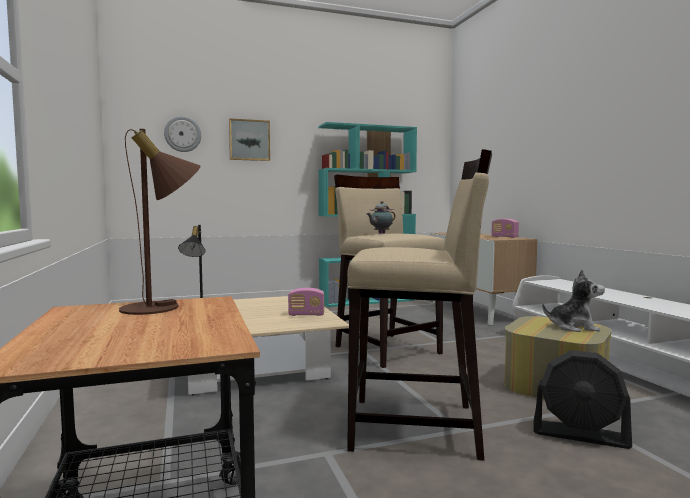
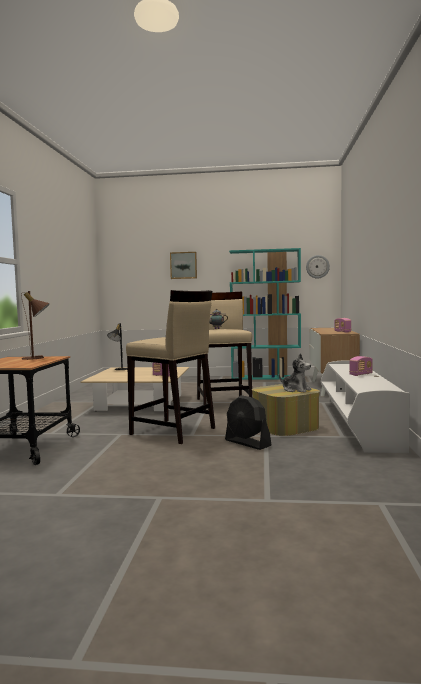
camera: 25 degrees right, 0 degrees up
wall clock [164,116,201,152] -> wall clock moved to [306,255,330,279]
none -> radio [350,356,373,376]

